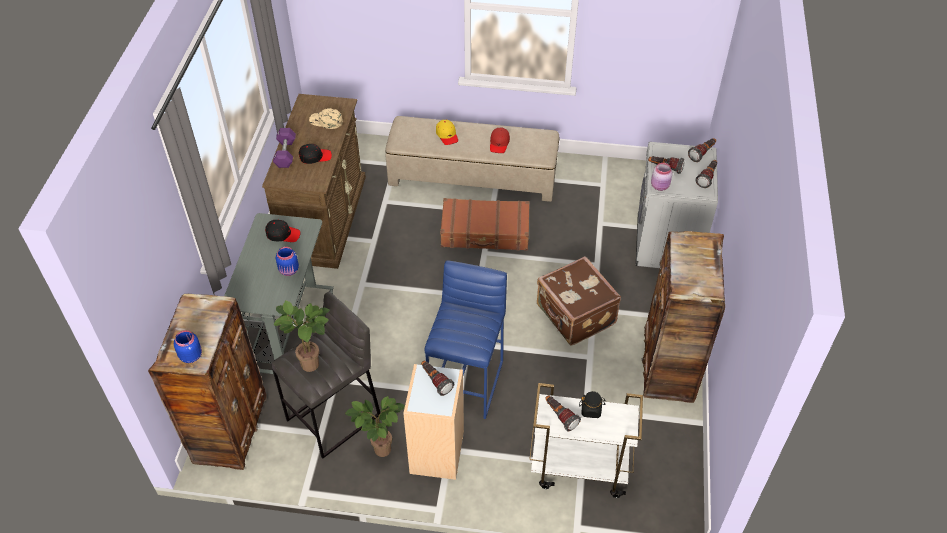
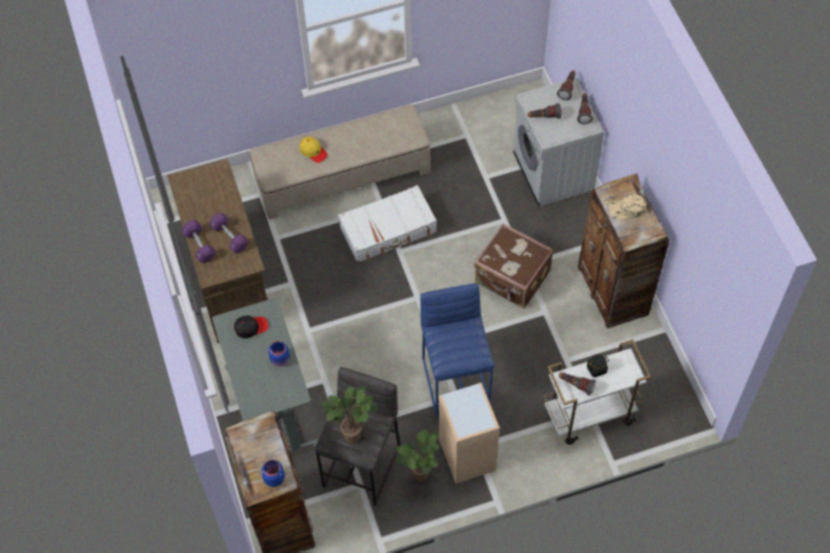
camera: 25 degrees left, 10 degrees up
black cap [299,144,332,164] -> purple dumbbell [209,213,249,253]
beige cap [309,108,343,129] -> beige cap moved to [609,194,646,219]
flashlight [421,361,454,396] -> none
brown suitcase [440,198,529,251] -> white suitcase [338,185,437,263]
red cap [490,127,510,153] -> none
pink jar [651,163,673,191] -> none

